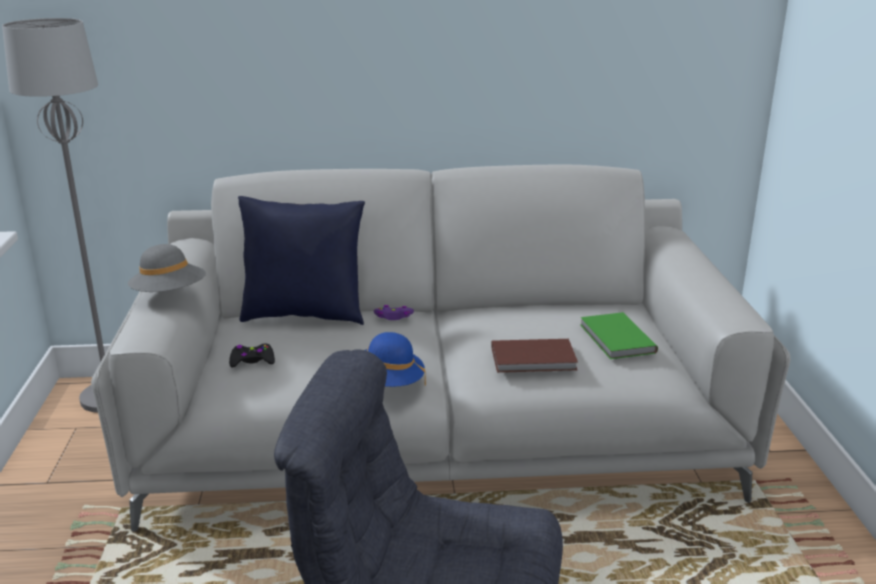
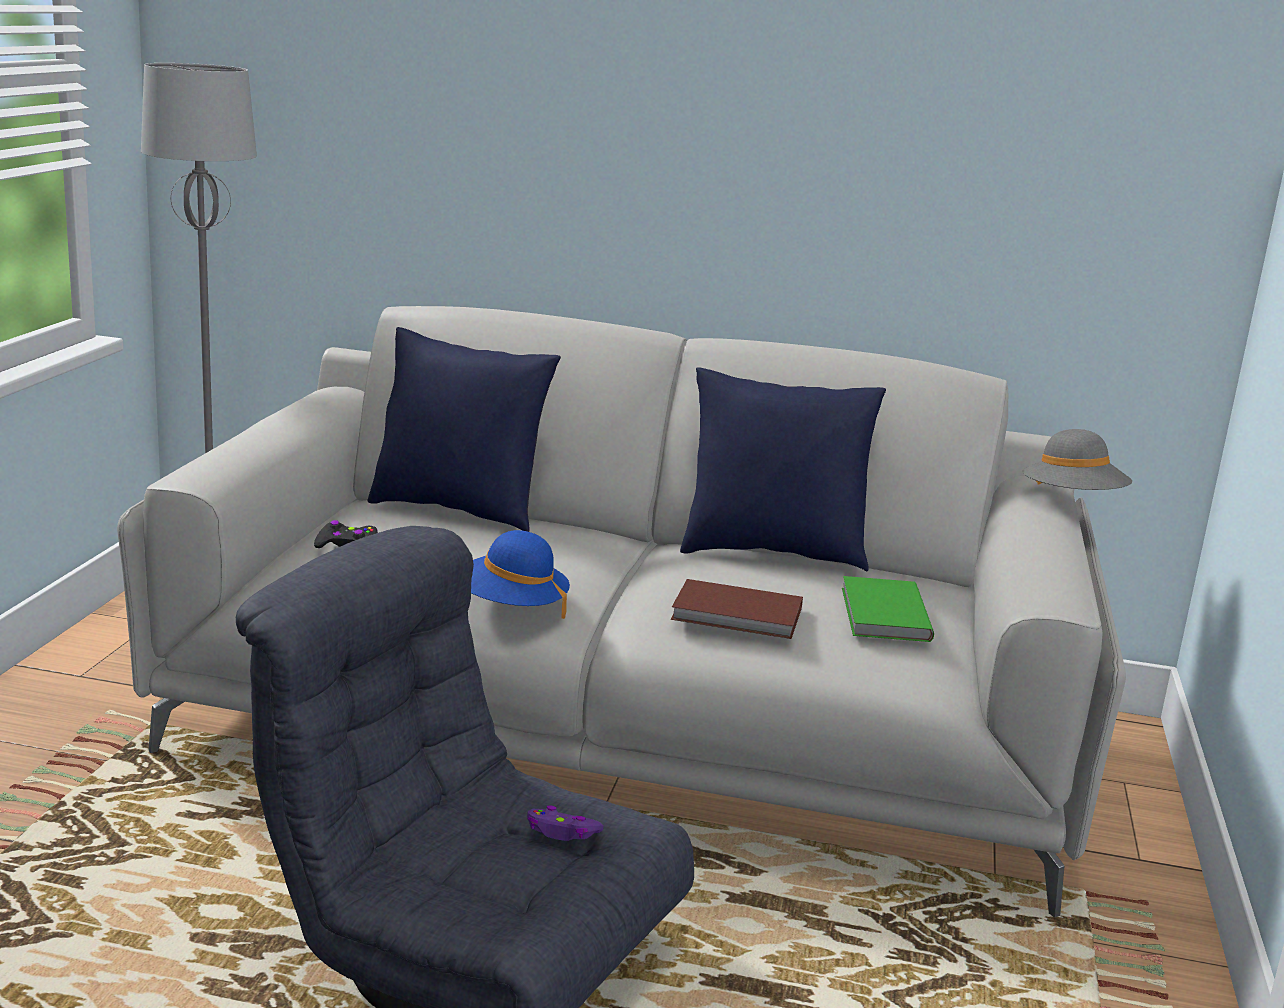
camera: 15 degrees right, 5 degrees down
grey hat [128,244,206,292] -> grey hat moved to [1022,429,1132,490]
purple game controller [374,305,414,320] -> purple game controller moved to [527,805,604,841]
none -> blue pillow [680,367,886,571]

